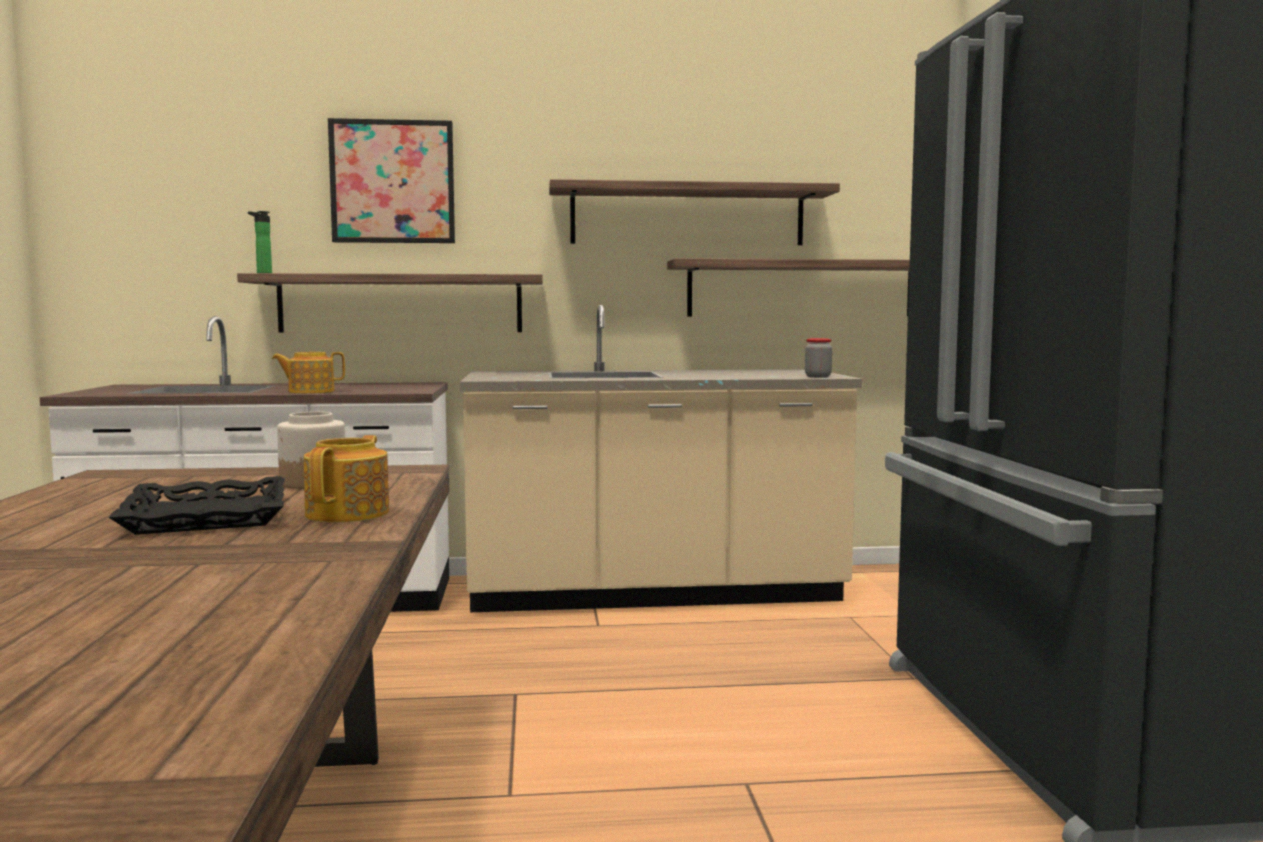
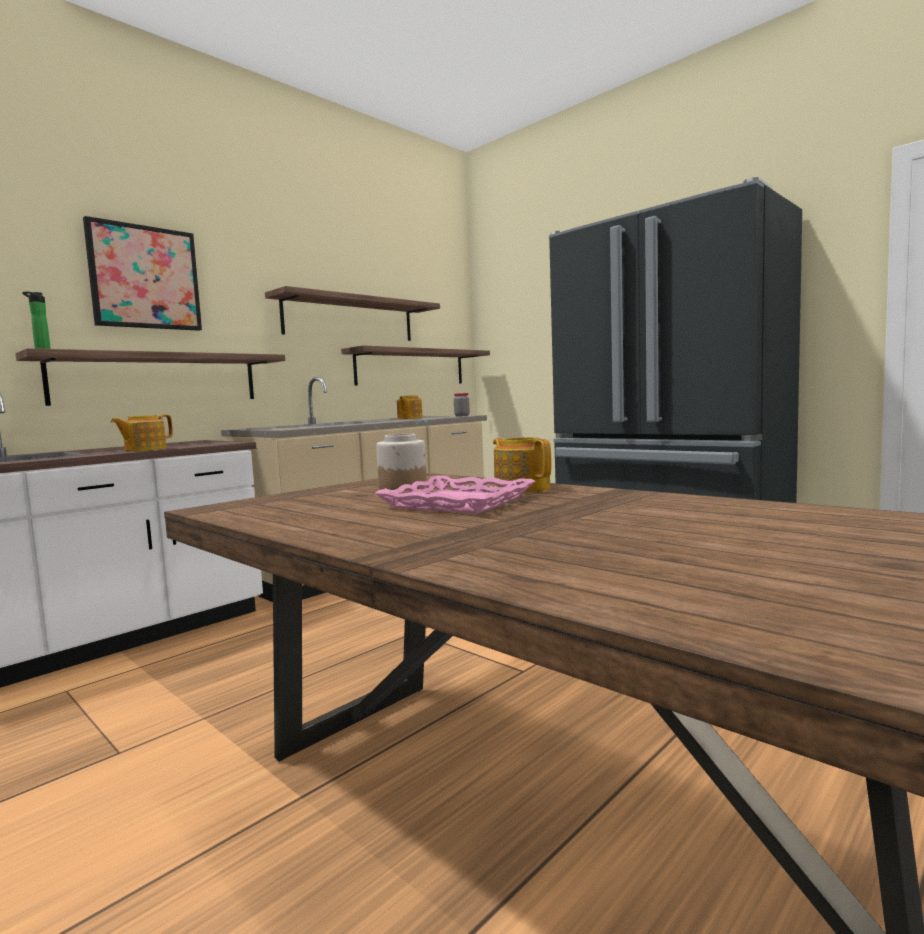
camera: 40 degrees left, 0 degrees up
black tray [108,476,285,535] -> pink tray [374,476,535,514]
none -> teapot [397,395,423,419]

